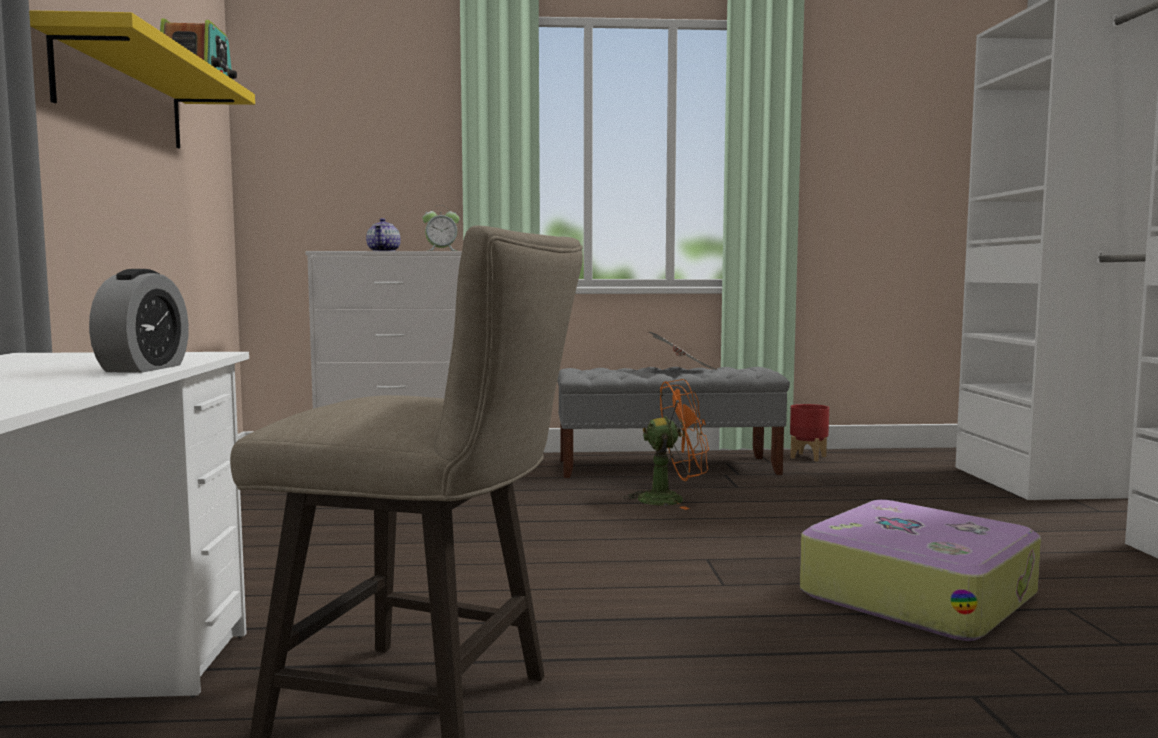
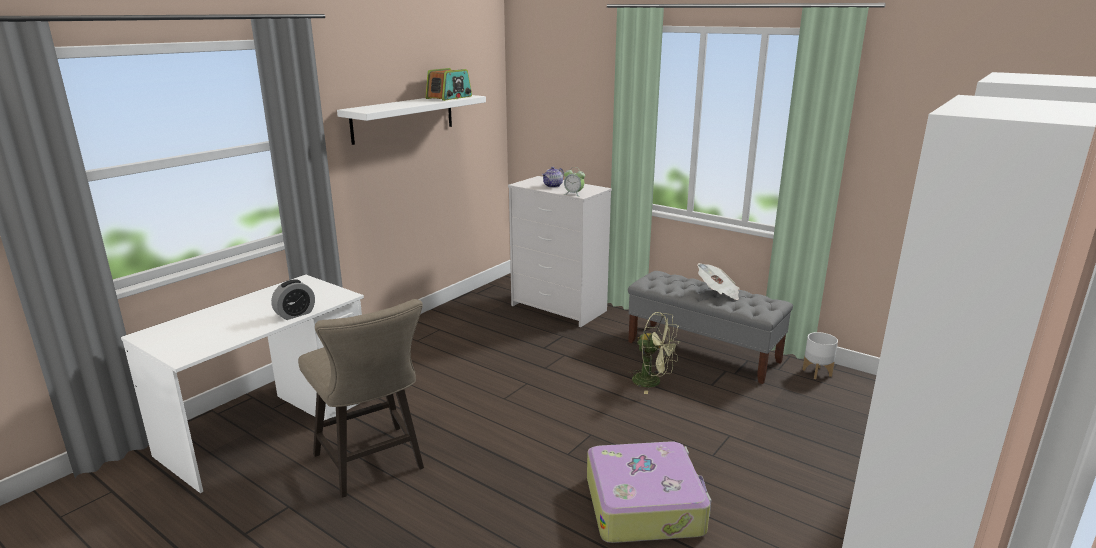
camera: 40 degrees right, 15 degrees up
yellow shelf [29,10,255,148] -> white shelf [337,95,486,145]
orange fan [623,379,709,510] -> green fan [629,312,679,394]
red planter [790,404,829,462] -> white planter [802,332,838,379]

